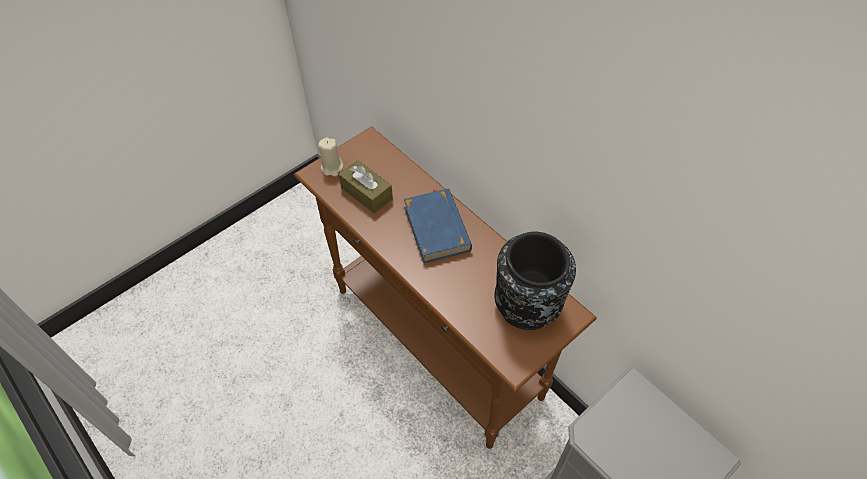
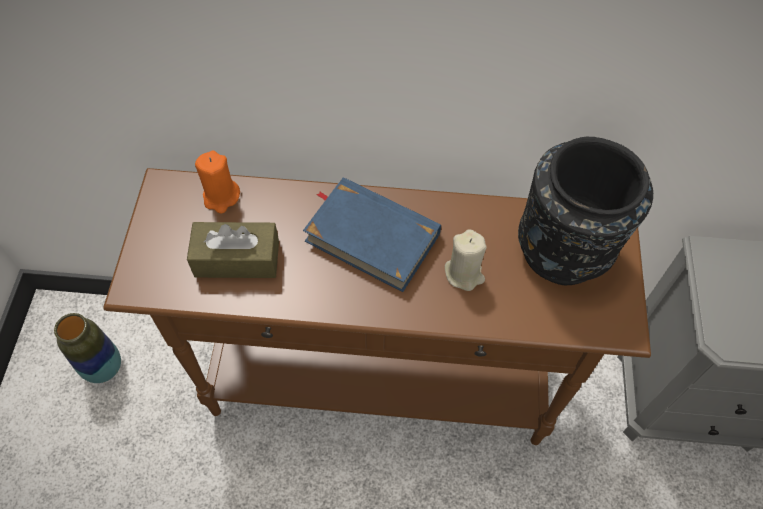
camera: 45 degrees left, 5 degrees up
beige candle [318,137,343,176] -> beige candle moved to [445,229,487,291]
none -> vase [54,313,121,383]
none -> orange candle [195,150,240,214]

